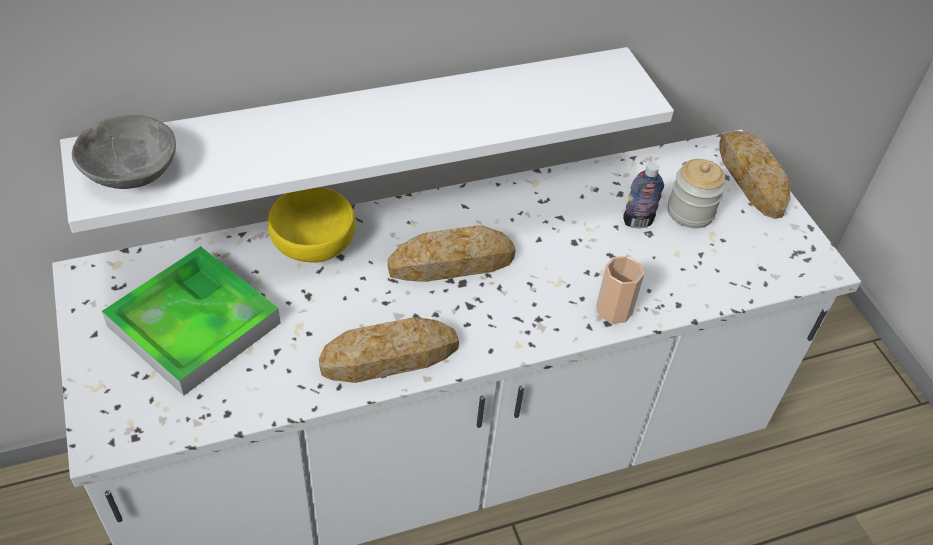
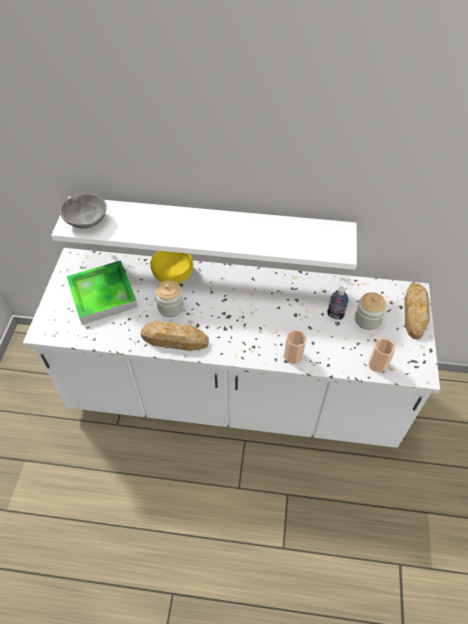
camera: 30 degrees right, 5 degrees up
bread [388,225,516,282] -> none
none -> jar [155,280,184,317]
none -> cup [369,338,395,373]

